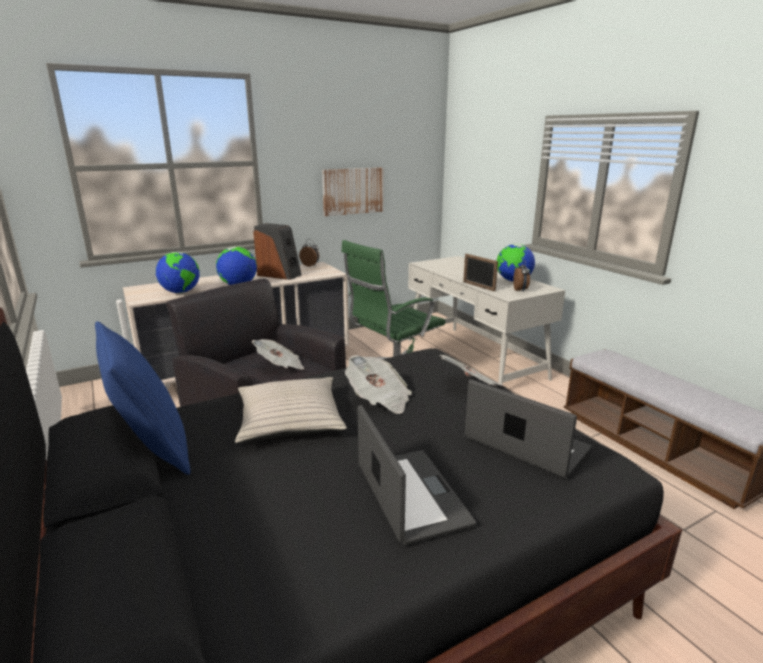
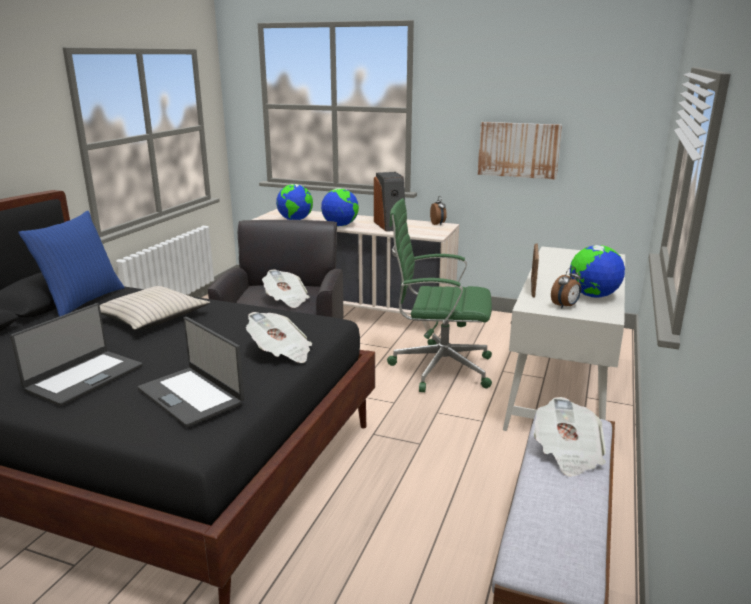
camera: 50 degrees right, 0 degrees up
newspaper [345,355,412,414] -> newspaper moved to [534,397,606,477]
laptop [465,379,592,478] -> laptop turned 135 degrees clockwise [138,317,244,427]

